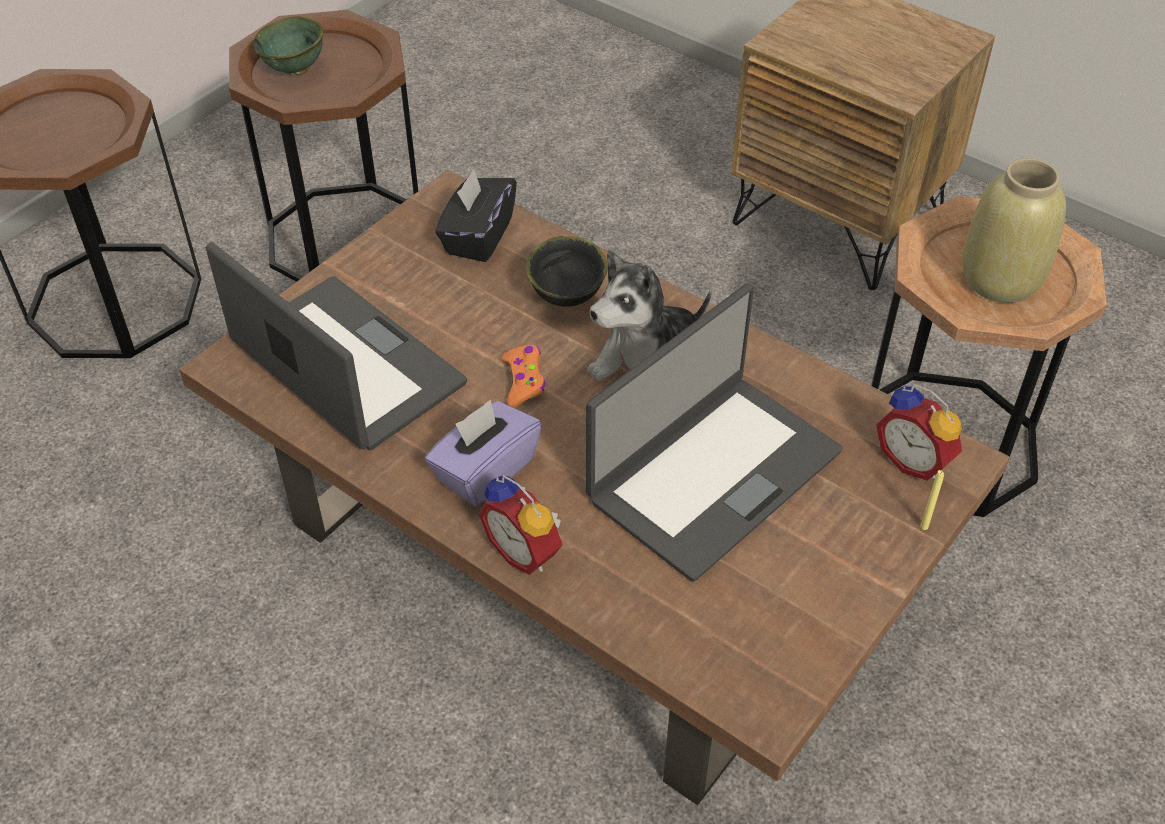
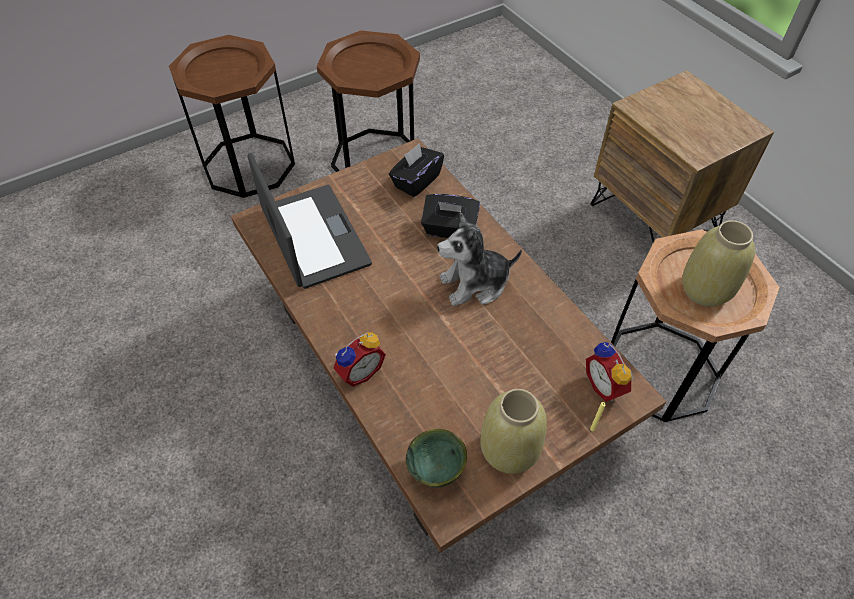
camera: 20 degrees right, 5 degrees up
green bowl [253,16,323,75] -> green bowl moved to [406,429,467,488]
purple tissue box [425,400,542,506] -> none
alarm clock [479,475,563,575] -> alarm clock turned 105 degrees counterclockwise [334,332,386,387]
orange game controller [501,345,545,407] -> none
black bowl [525,236,608,307] -> black tissue box [421,194,480,238]
laptop [586,284,843,582] -> none
none -> beige vase [480,389,547,474]

